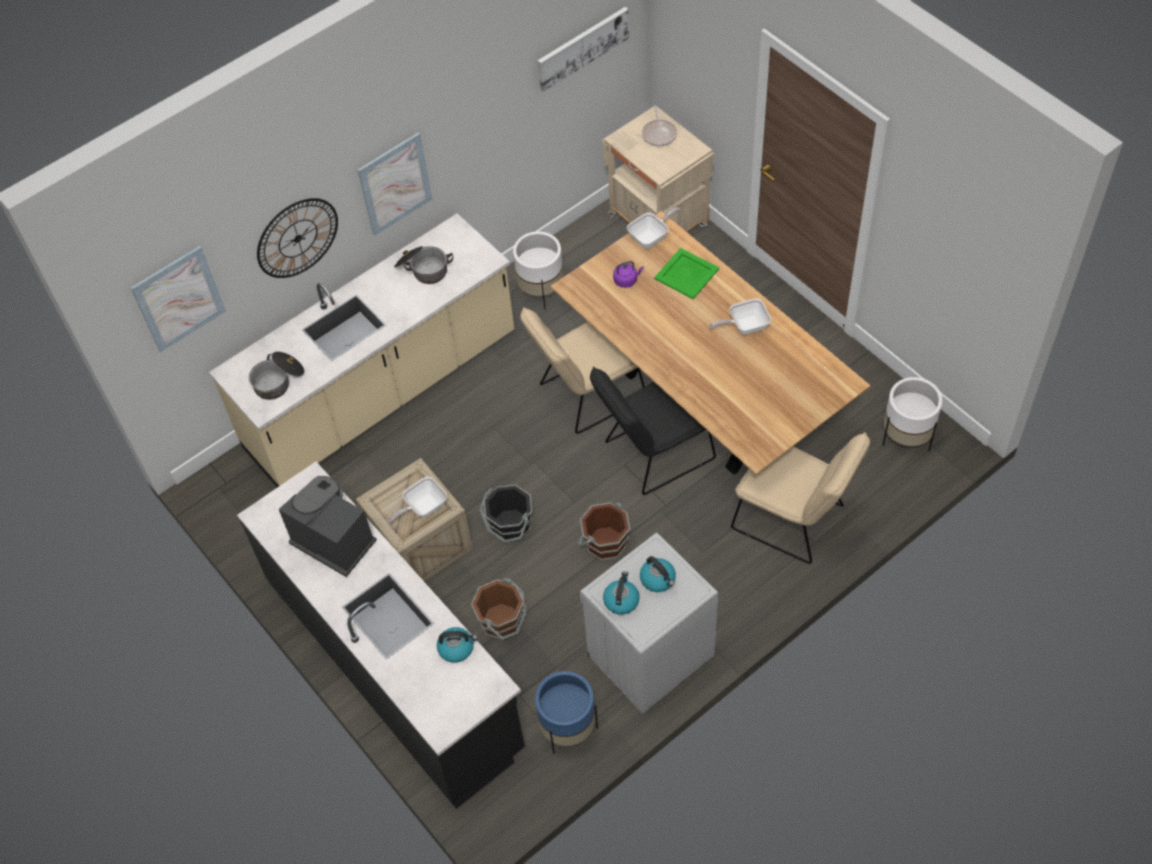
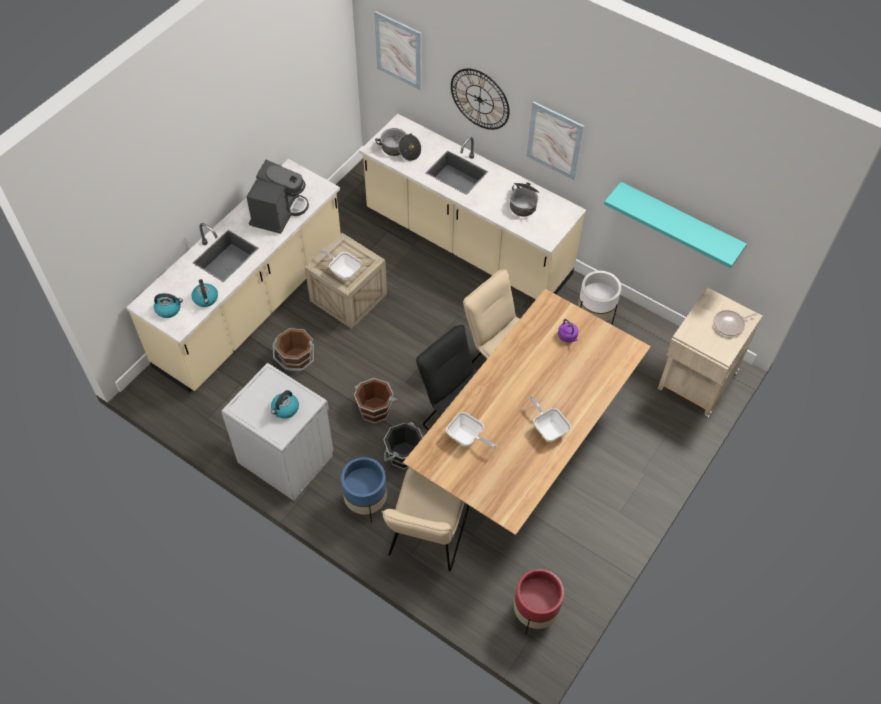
camera: 70 degrees right, 0 degrees up
black counter [237,462,525,809] -> beige counter [126,159,341,393]
black bucket [480,485,532,542] -> black bucket moved to [383,422,423,470]
blue planter [535,671,598,754] -> blue planter moved to [341,457,387,523]
picture [538,7,629,92] -> none
kettle [603,571,640,615] -> kettle moved to [154,293,183,318]
frying pan [627,207,680,249] -> frying pan moved to [446,412,497,450]
green tray [654,248,719,299] -> none
white planter [883,377,942,451] -> red planter [514,569,564,635]
none -> turquoise shelf [604,182,747,268]

